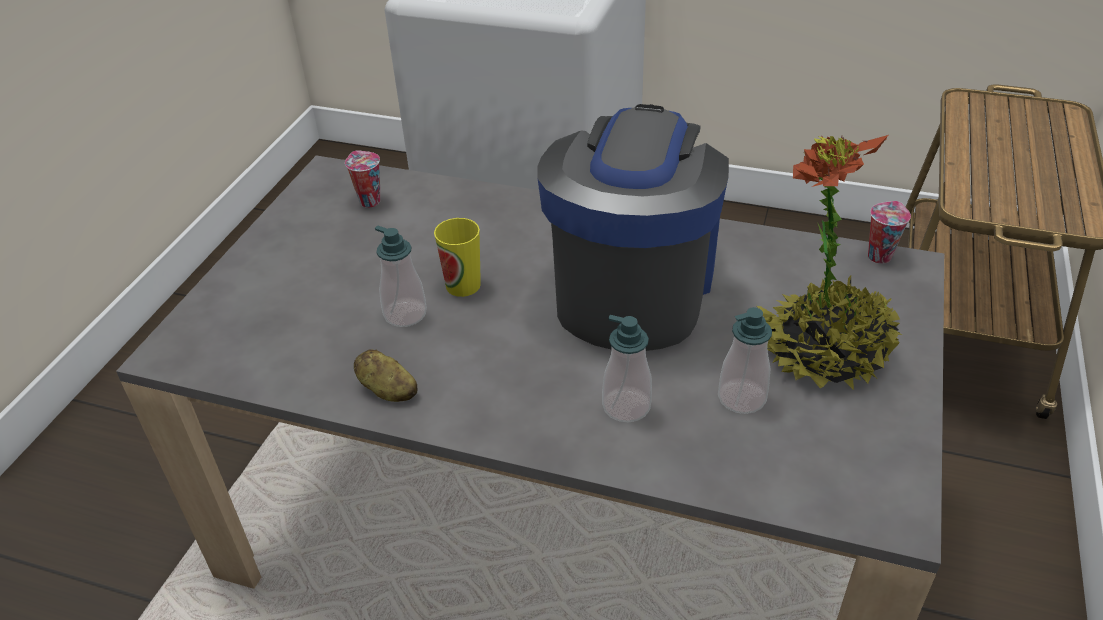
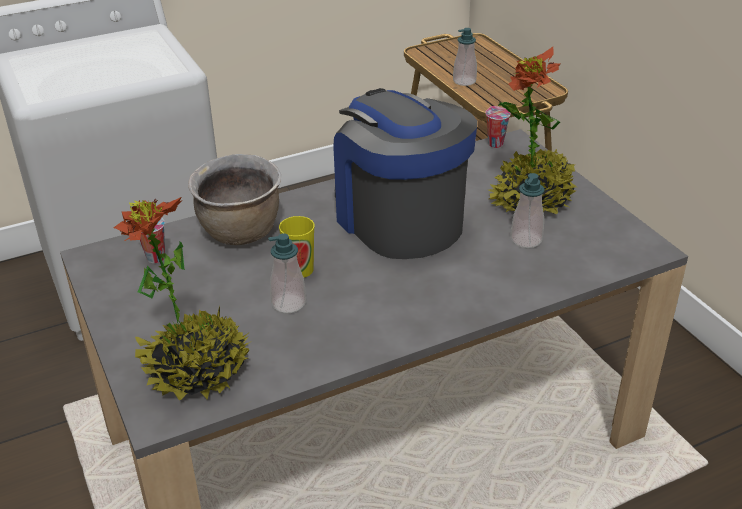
camera: 45 degrees left, 5 degrees down
potato [354,349,418,402] -> none
soap dispenser [602,315,652,422] -> soap dispenser moved to [453,28,477,86]
none -> potted plant [113,197,250,401]
none -> brown cooking pot [188,154,281,245]

